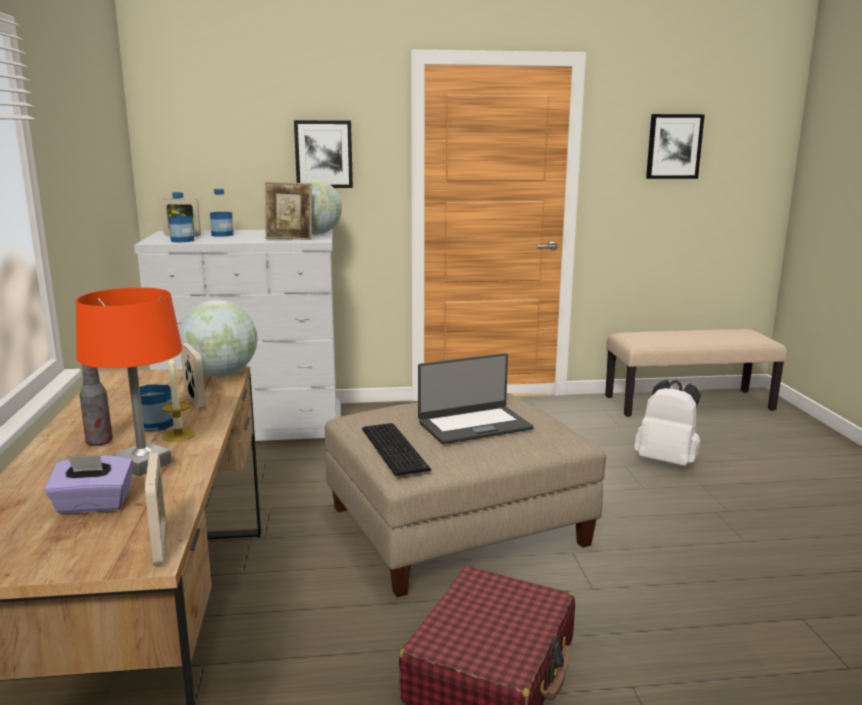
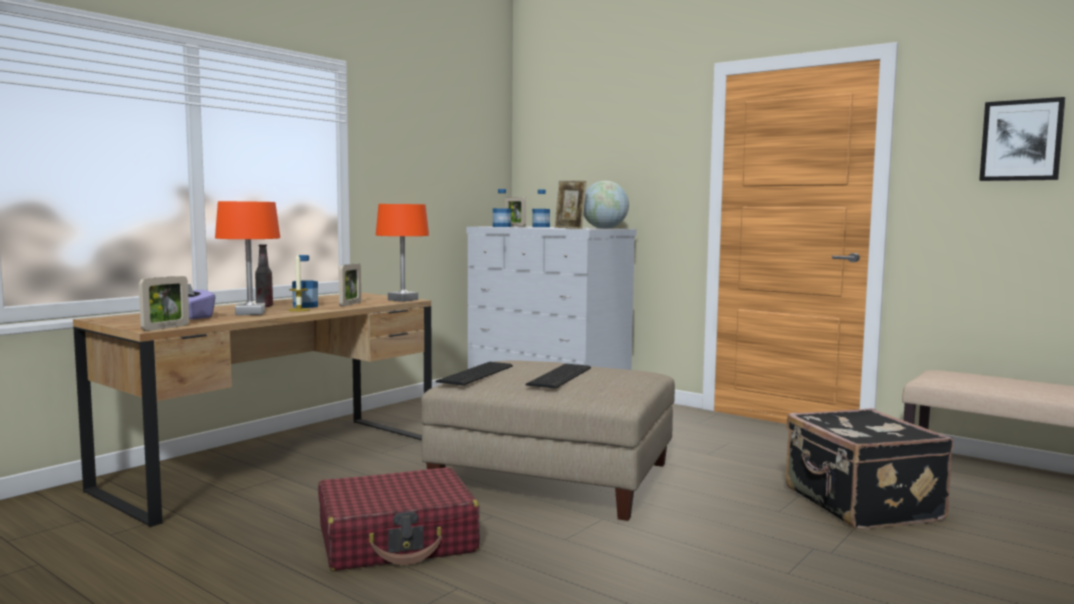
camera: 45 degrees right, 10 degrees down
globe [179,300,257,377] -> orange table lamp [376,204,429,302]
picture [294,120,353,188] -> none
laptop [418,353,534,444] -> keyboard [525,364,591,389]
white backpack [635,380,701,466] -> black suitcase [786,408,954,530]

